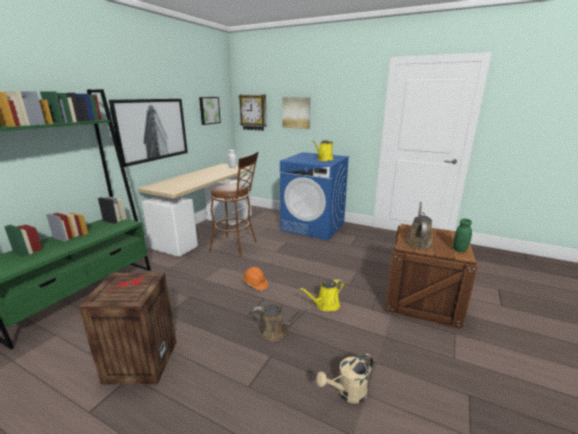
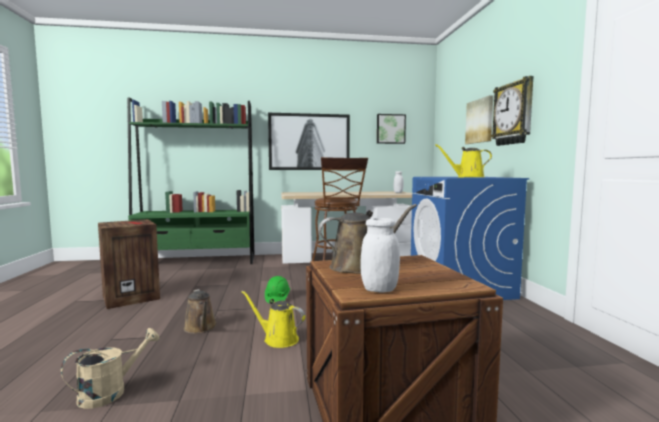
camera: 55 degrees right, 15 degrees down
wall clock [238,95,267,131] -> wall clock moved to [491,76,533,146]
orange hard hat [243,267,268,291] -> green hard hat [265,276,290,303]
beige watering can [316,354,373,404] -> beige watering can turned 105 degrees clockwise [61,328,160,409]
green jar [453,219,472,253] -> white jar [360,218,400,293]

